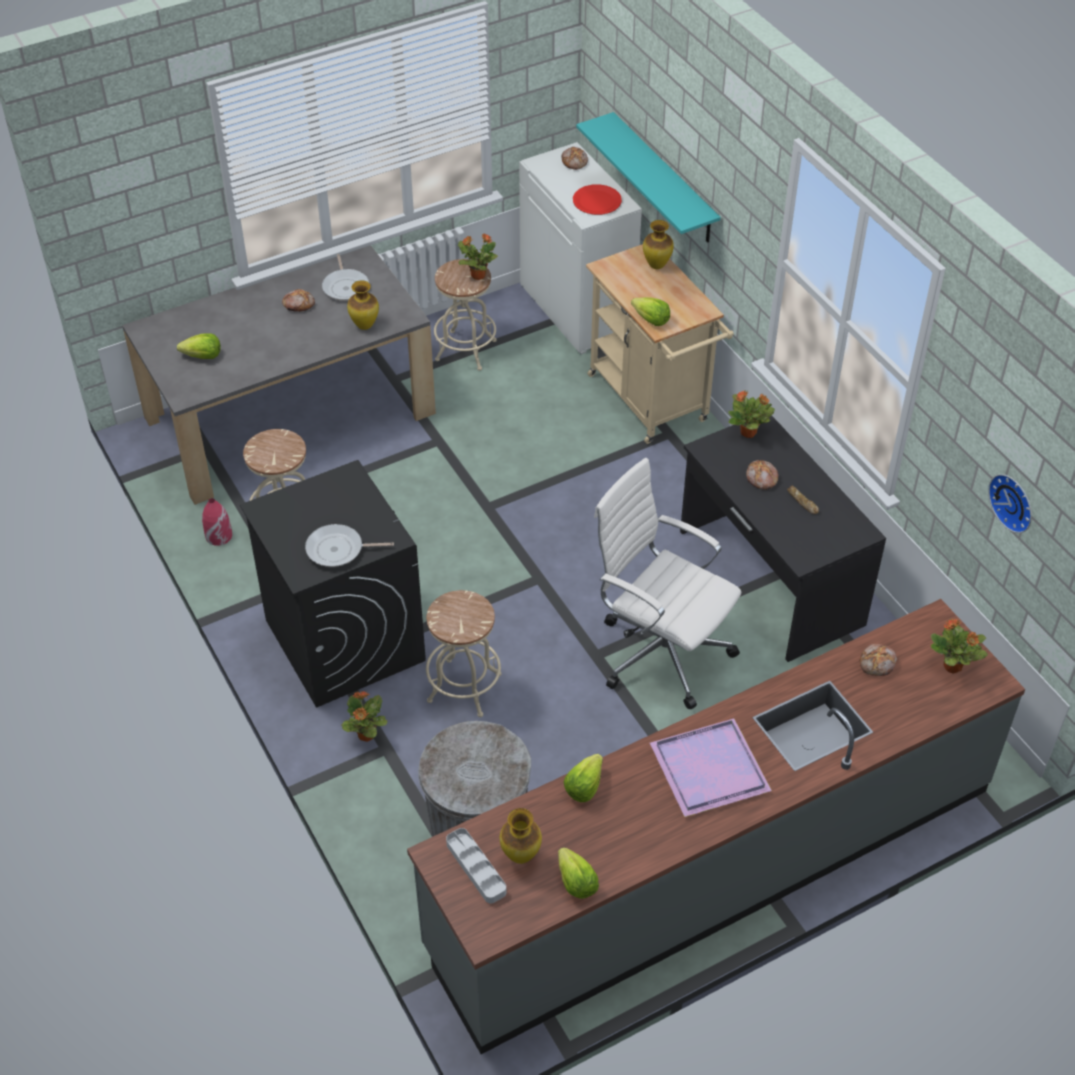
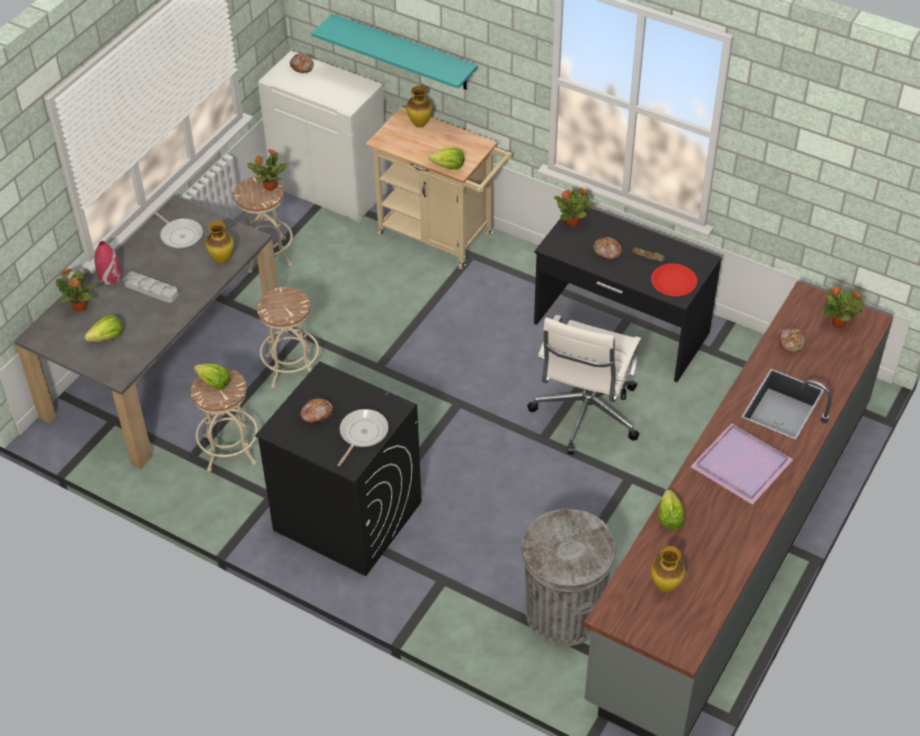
camera: 30 degrees left, 0 degrees up
red vase [202,498,232,546] -> red vase moved to [95,241,122,285]
bread [282,289,315,312] -> bread moved to [300,399,333,424]
frying pan [305,524,394,567] -> frying pan turned 150 degrees clockwise [338,409,389,466]
potted plant [341,691,387,742] -> potted plant moved to [56,268,96,312]
beige stool [426,590,501,717] -> beige stool moved to [257,287,319,388]
grey tray [446,828,506,903] -> grey tray moved to [124,272,178,303]
lettuce [558,847,599,899] -> lettuce moved to [194,364,231,390]
red plate [573,184,622,215] -> red plate moved to [651,264,697,297]
white office chair [594,458,741,710] -> white office chair turned 75 degrees counterclockwise [527,315,642,454]
wall clock [988,474,1032,533] -> none

